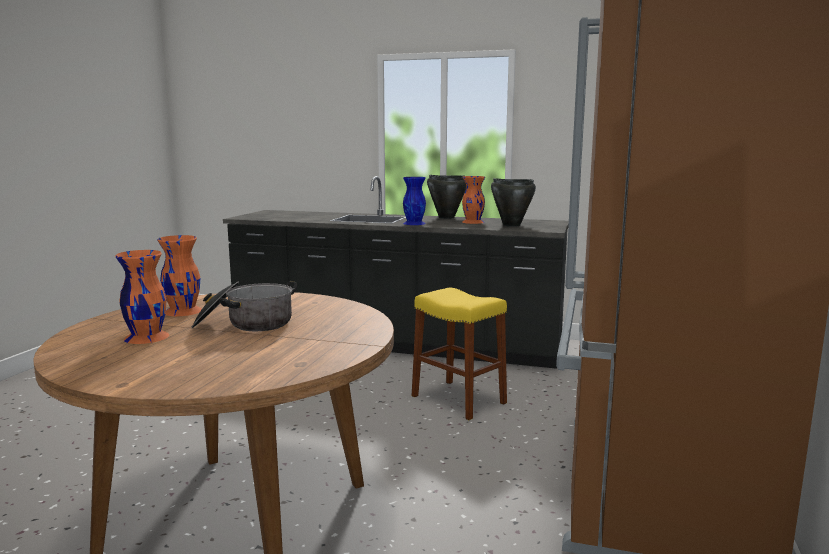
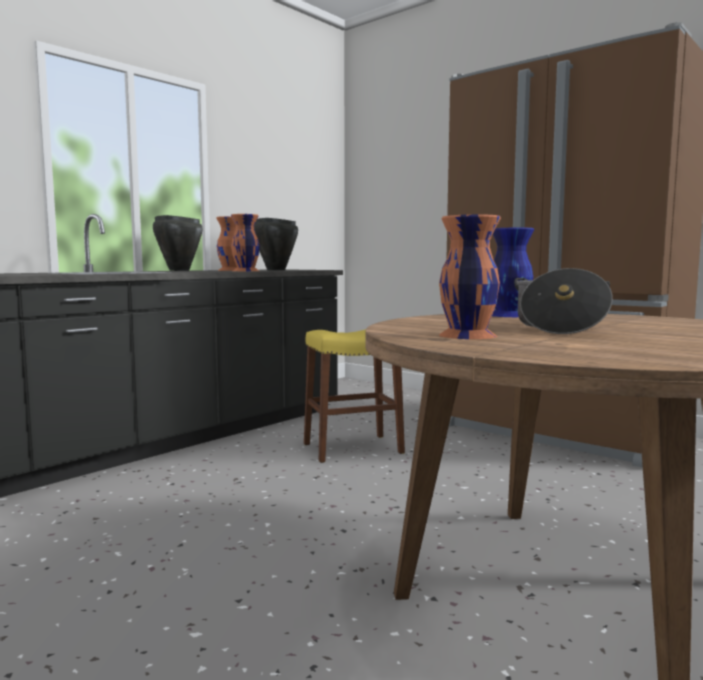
camera: 65 degrees left, 5 degrees down
orange vase [115,250,169,344] -> orange vase moved to [231,214,260,271]
blue vase [403,177,426,225] -> blue vase moved to [492,227,535,317]

